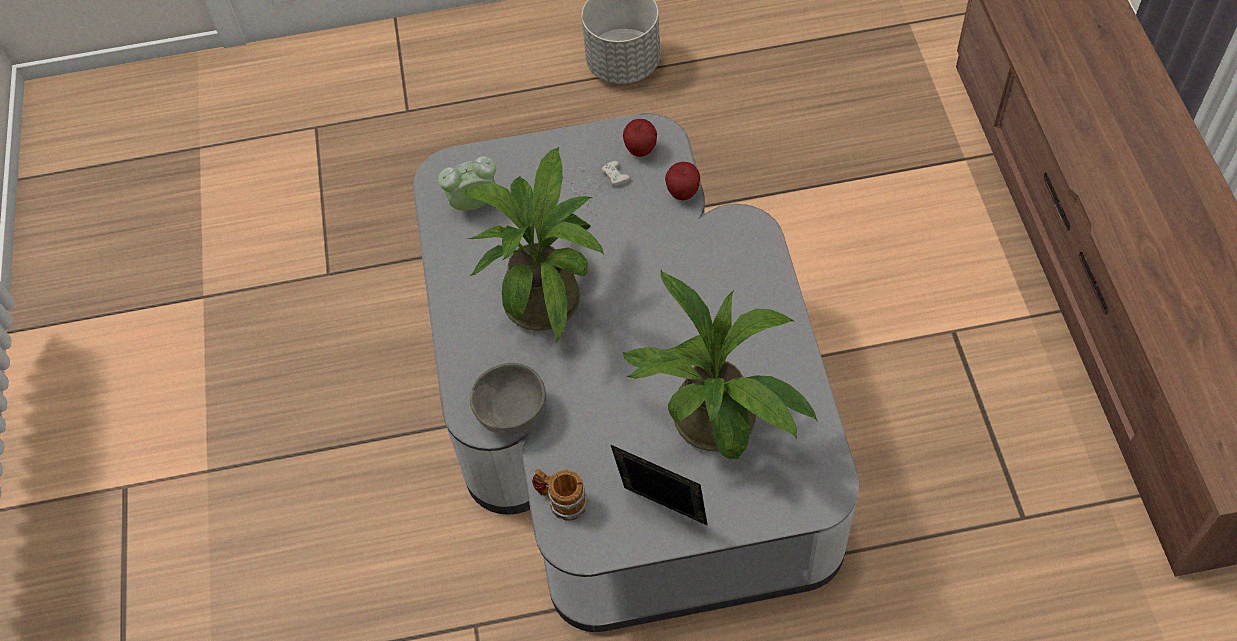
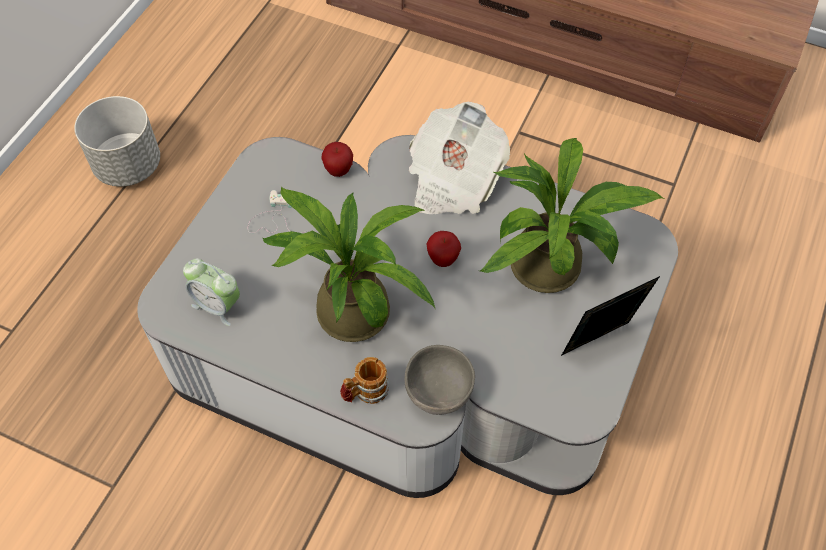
camera: 60 degrees left, 0 degrees up
alarm clock [438,156,496,211] -> alarm clock turned 75 degrees counterclockwise [183,259,240,326]
mug [532,469,588,521] -> mug moved to [340,357,389,404]
apple [623,119,657,157] -> apple moved to [426,231,461,267]
none -> newspaper [409,102,510,214]

